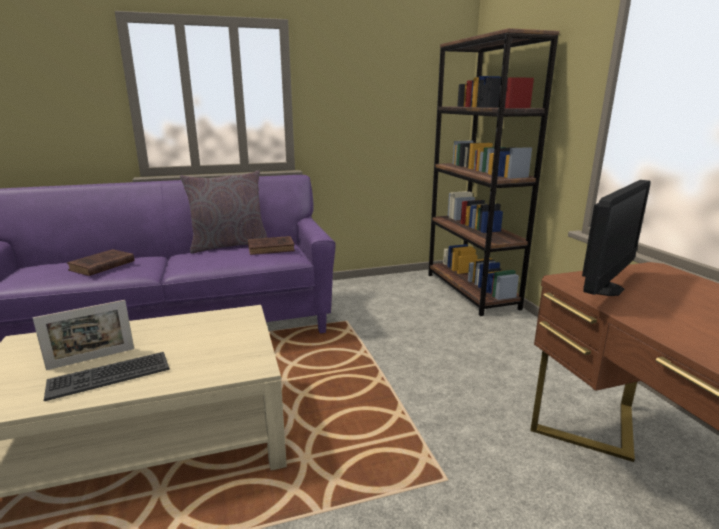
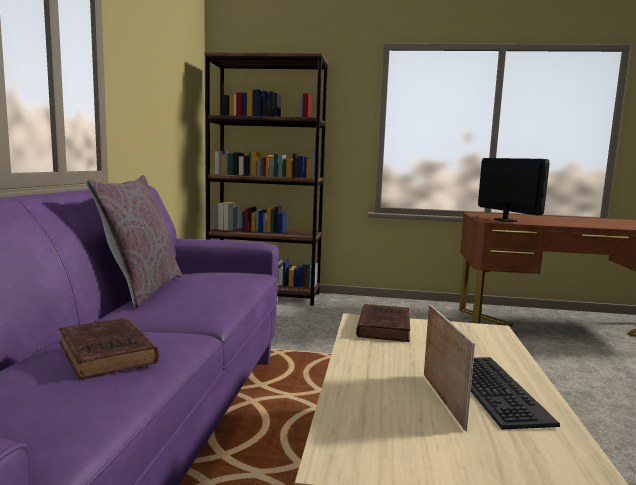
camera: 65 degrees left, 10 degrees down
brown book [248,236,295,255] -> brown book moved to [356,304,410,342]

